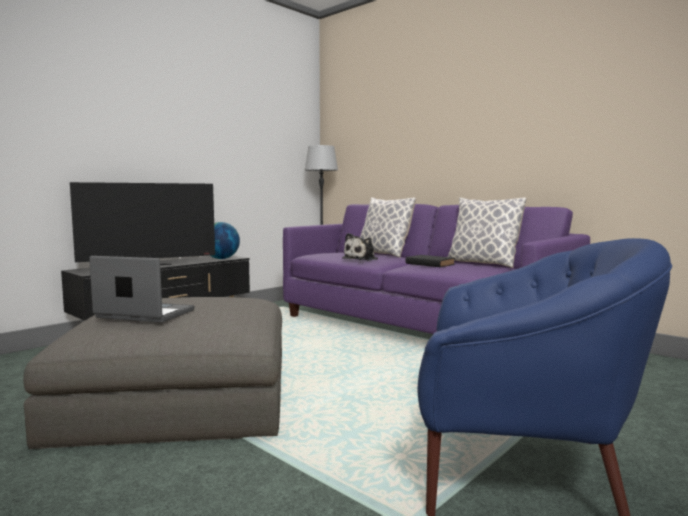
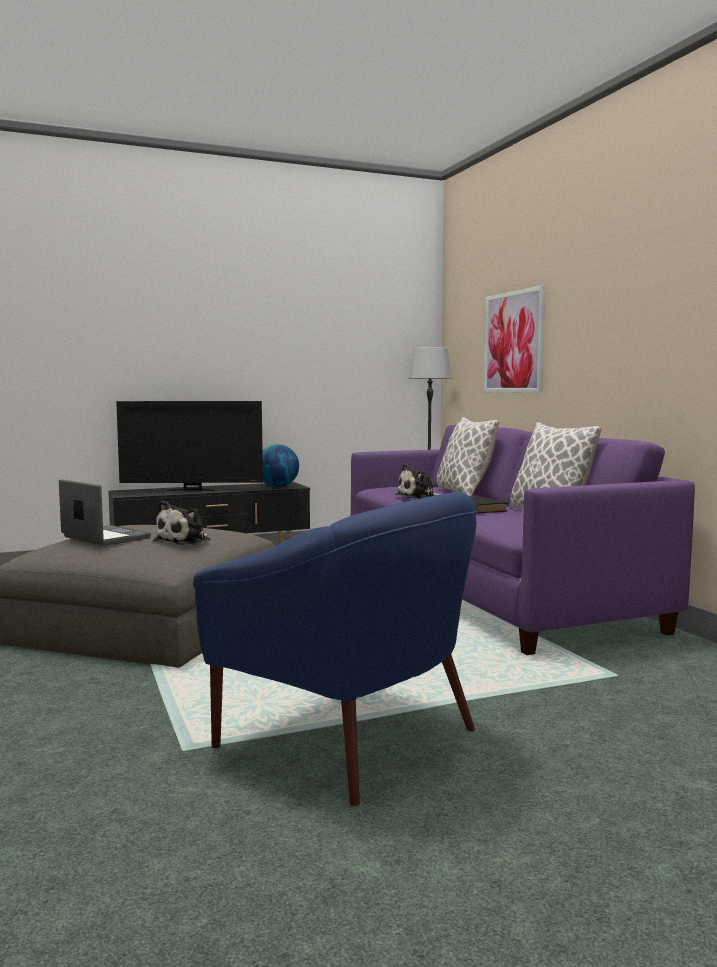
camera: 25 degrees right, 0 degrees up
none -> plush toy [153,500,210,545]
none -> picture [484,285,545,393]

